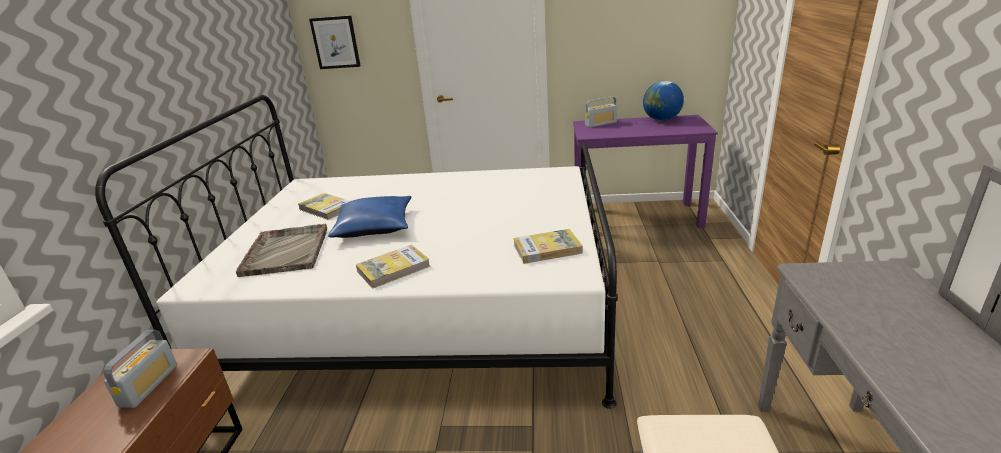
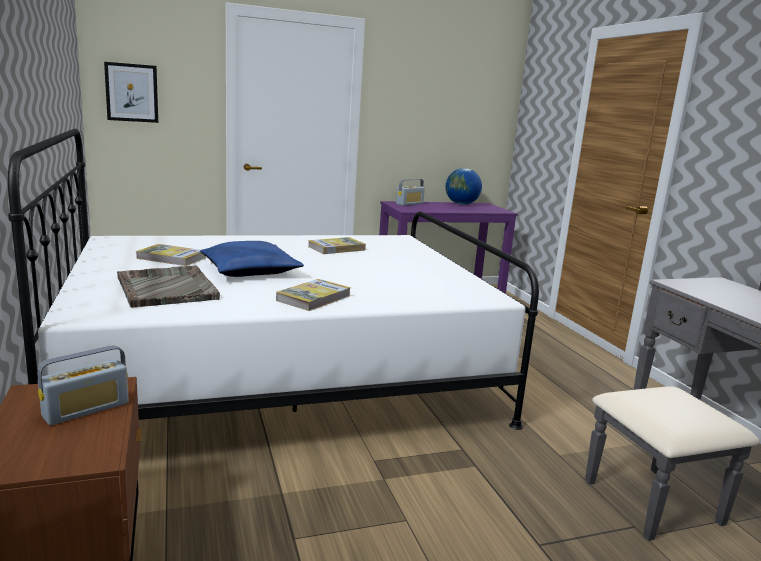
camera: 25 degrees left, 10 degrees down
radio [104,330,177,408] -> radio turned 60 degrees clockwise [37,345,129,425]
book [513,229,583,264] -> book moved to [308,237,366,254]

